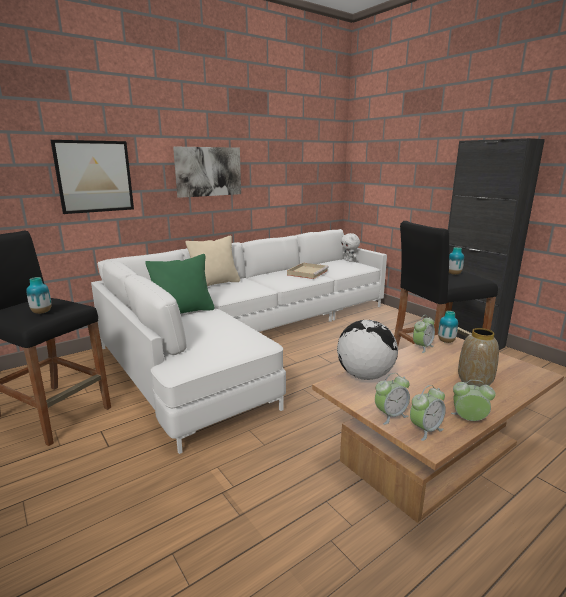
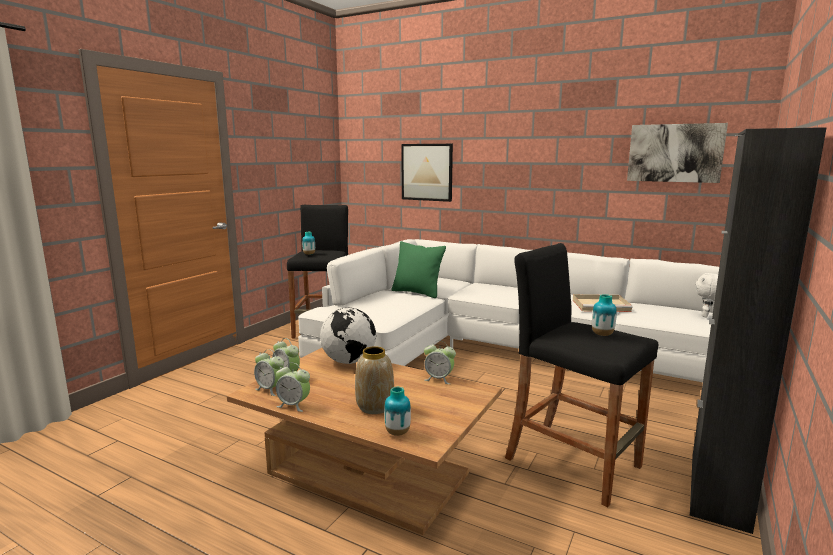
camera: 65 degrees right, 5 degrees down
picture [173,147,241,198] -> picture moved to [627,123,728,183]
beige pillow [185,235,240,286] -> none
vase [438,311,458,343] -> vase moved to [384,387,411,436]
alarm clock [451,380,496,421] -> alarm clock turned 120 degrees clockwise [276,363,310,412]

